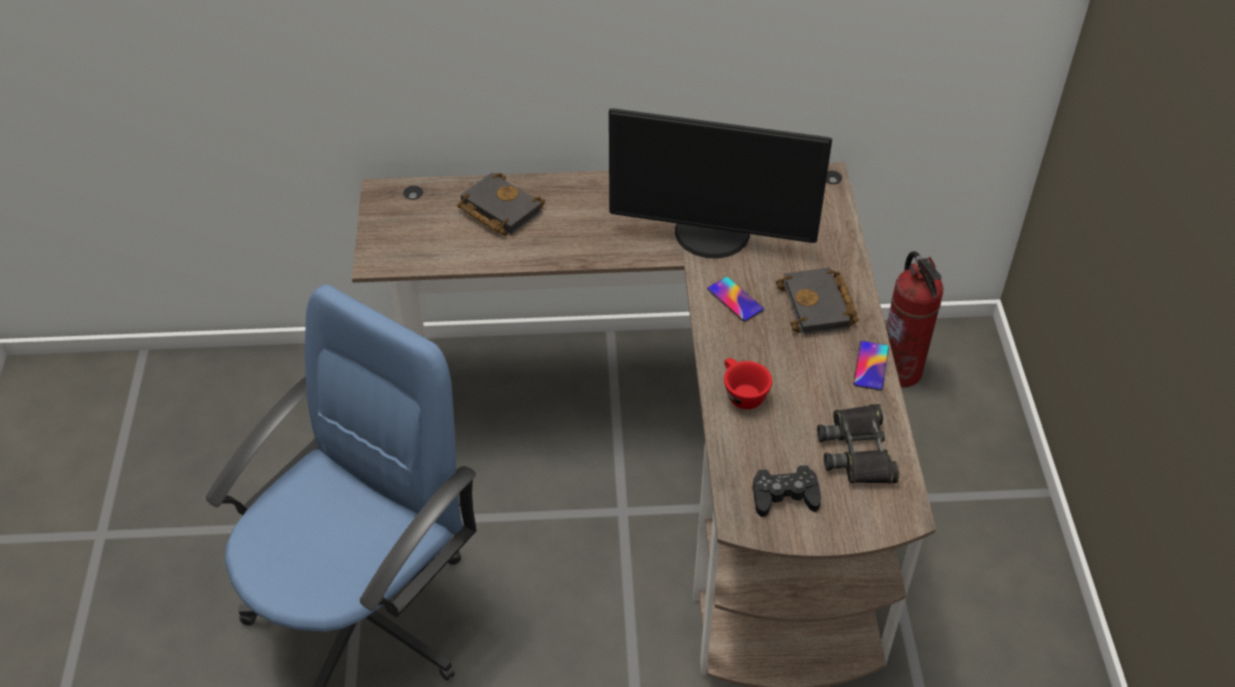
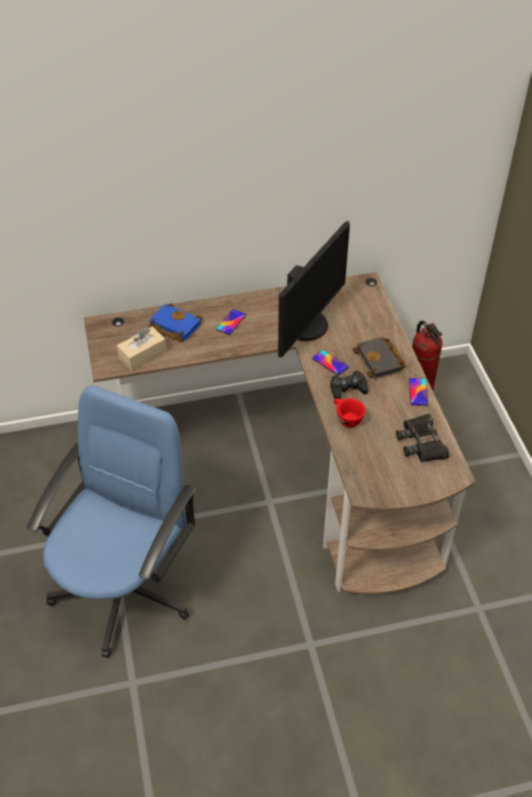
camera: 10 degrees left, 0 degrees up
black book [457,173,545,236] -> blue book [148,303,202,342]
monitor [609,109,832,259] -> monitor turned 60 degrees counterclockwise [278,221,350,358]
black game controller [753,465,821,517] -> black game controller moved to [330,371,368,399]
none -> beige tissue box [117,327,167,371]
none -> phone [216,309,246,335]

